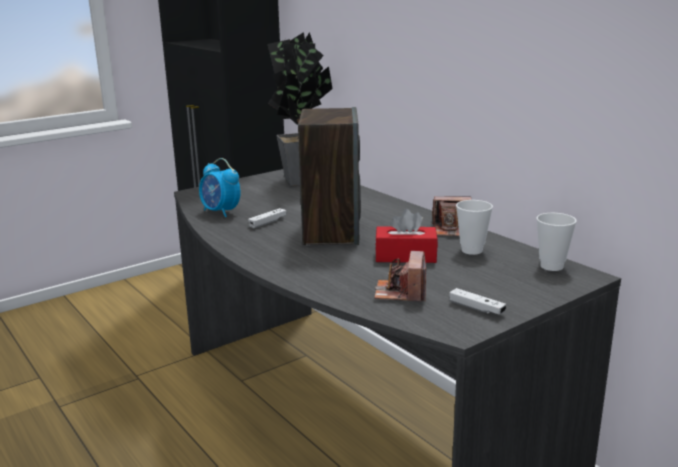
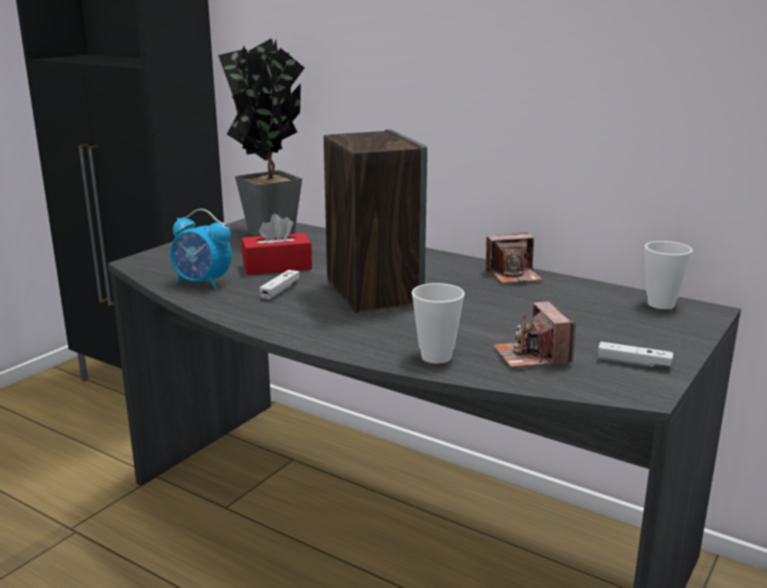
camera: 20 degrees left, 0 degrees up
red tissue box [375,209,438,263] -> red tissue box moved to [241,214,312,275]
cup [456,200,493,255] -> cup moved to [412,283,465,364]

